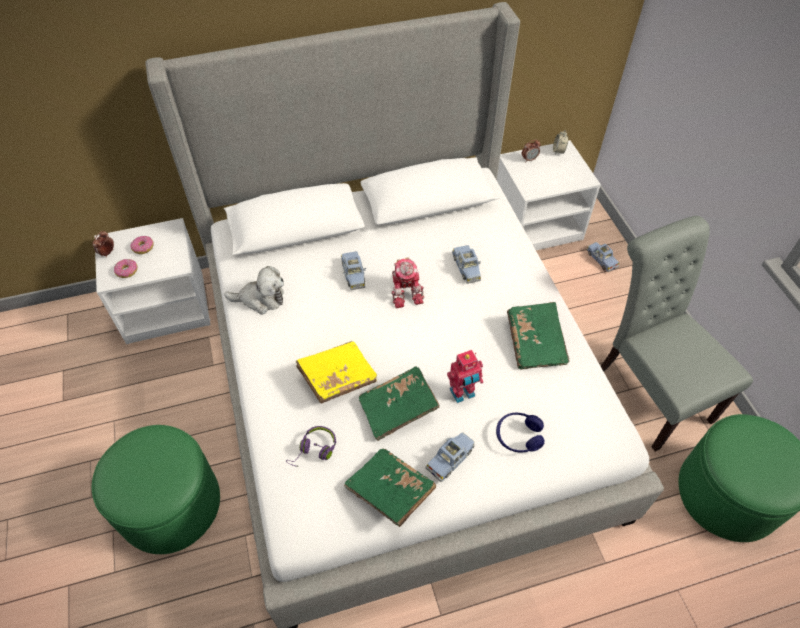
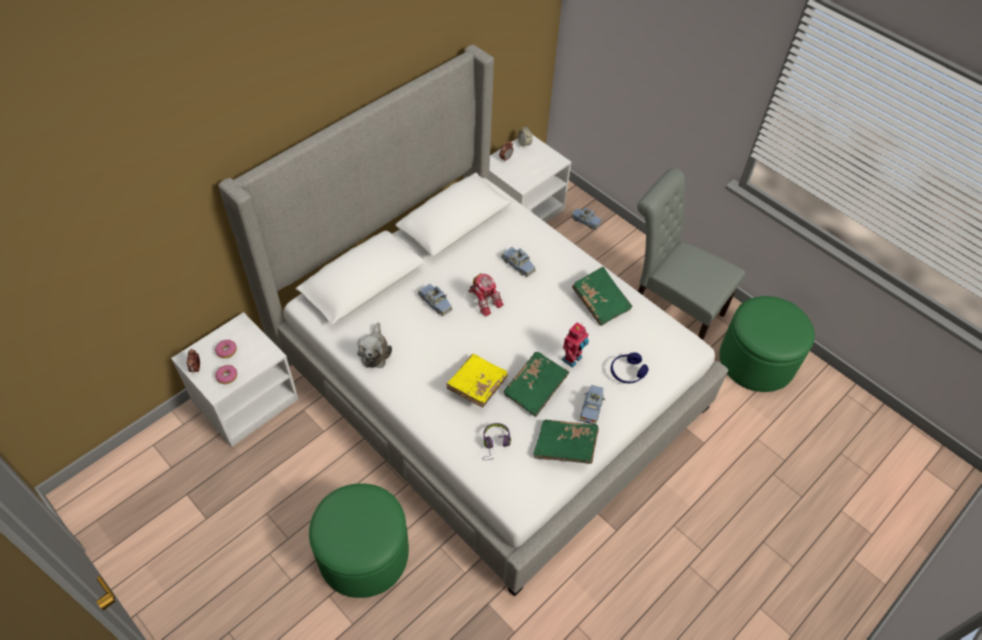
camera: 30 degrees left, 0 degrees up
plush toy [224,266,284,315] -> plush toy turned 120 degrees clockwise [357,322,392,368]

